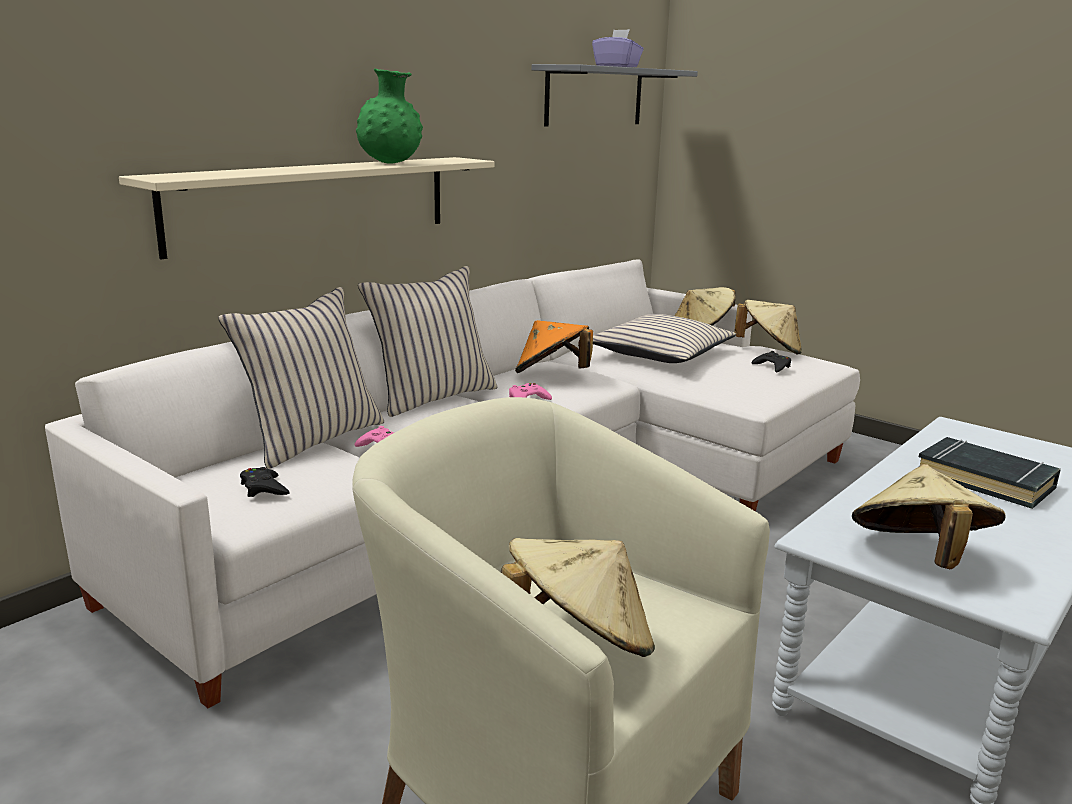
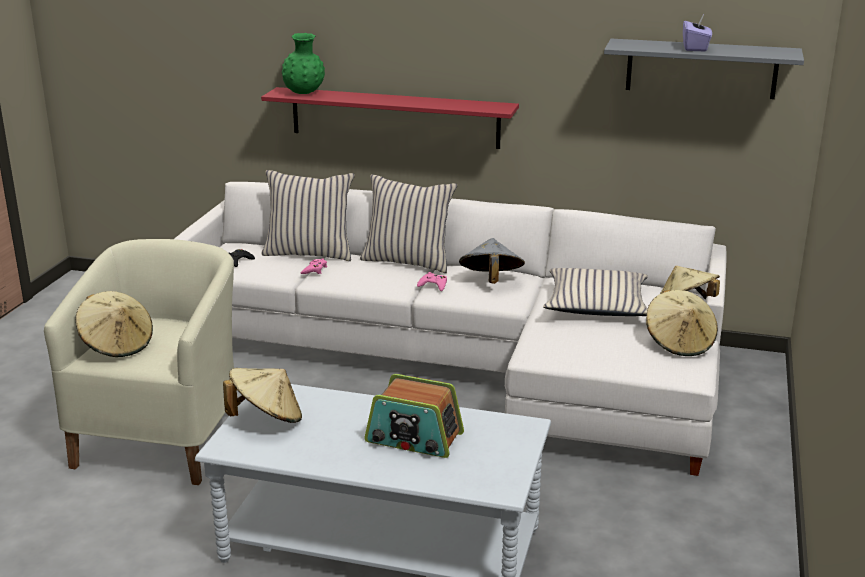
camera: 65 degrees right, 5 degrees up
beige shelf [119,157,494,259] -> red shelf [261,87,519,149]
green vase [356,69,423,164] -> green vase moved to [282,33,325,94]
orange hat [515,320,593,373] -> grey hat [459,238,525,284]
black game controller [752,351,791,372] -> none
black book [919,437,1061,509] -> radio [364,374,464,458]

